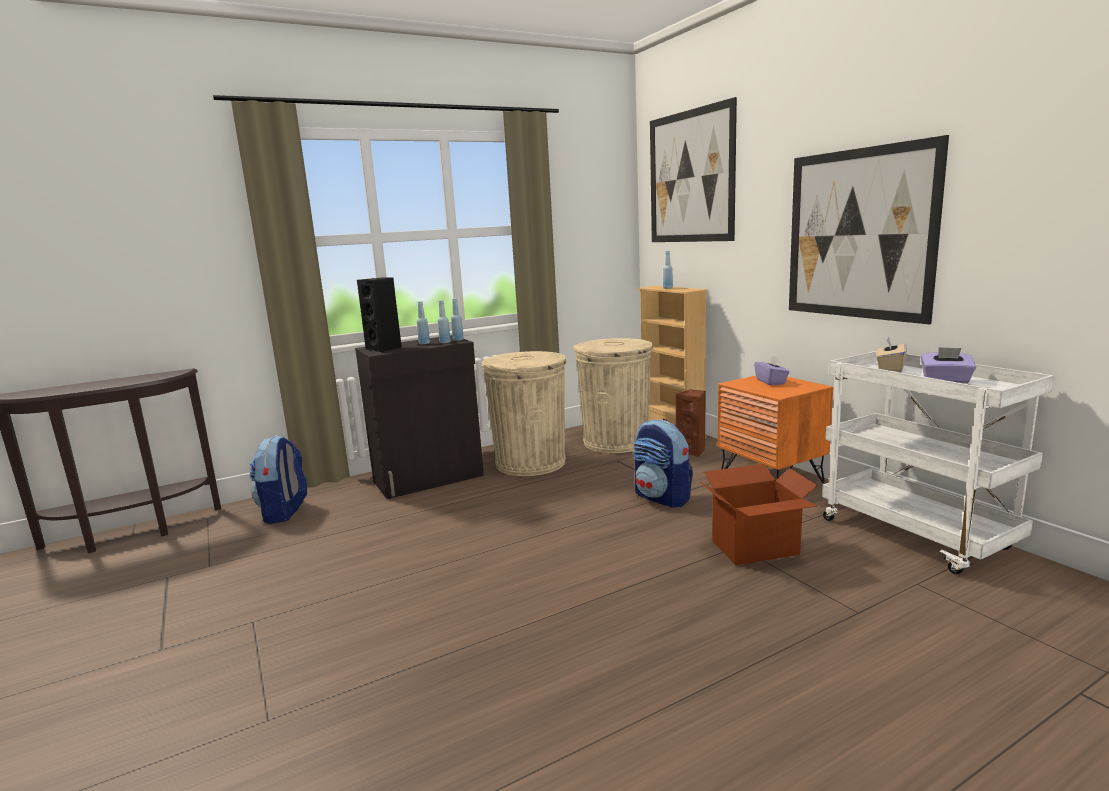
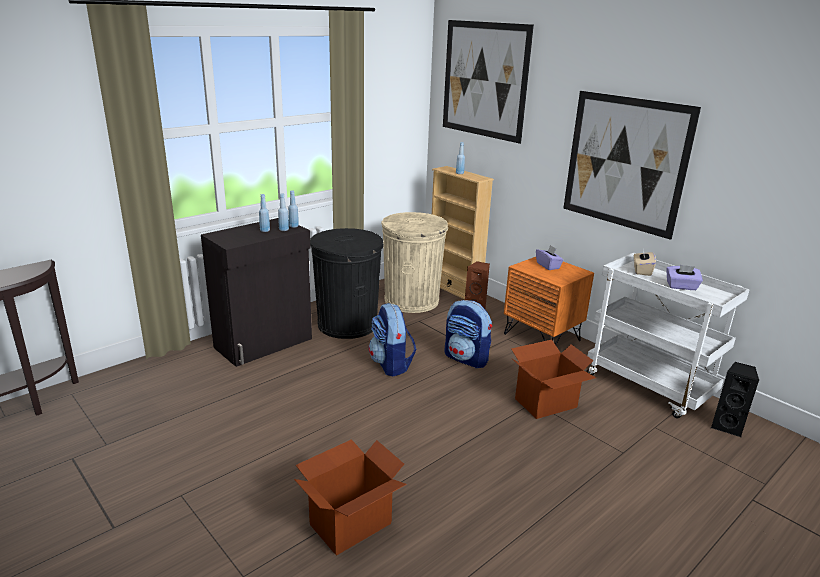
camera: 15 degrees left, 10 degrees up
backpack [250,435,307,524] -> backpack moved to [369,303,417,376]
black speaker [357,277,402,352] -> black speaker moved to [711,362,759,437]
beige trash can [481,351,567,476] -> black trash can [310,228,384,339]
none -> cardboard box [294,439,407,556]

